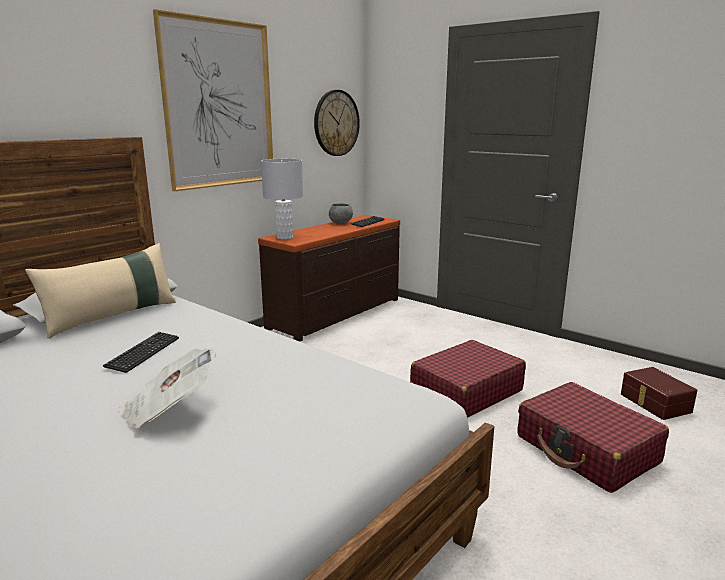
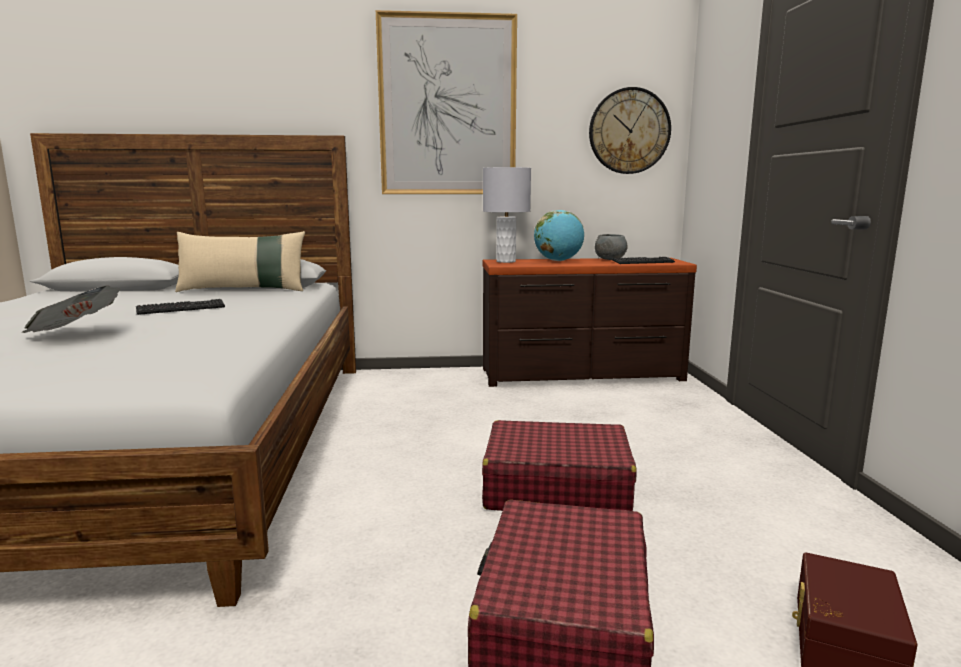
camera: 45 degrees right, 5 degrees down
none -> globe [534,210,584,261]

